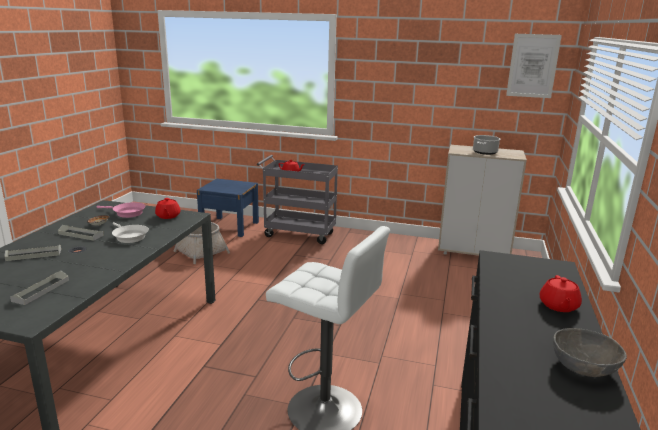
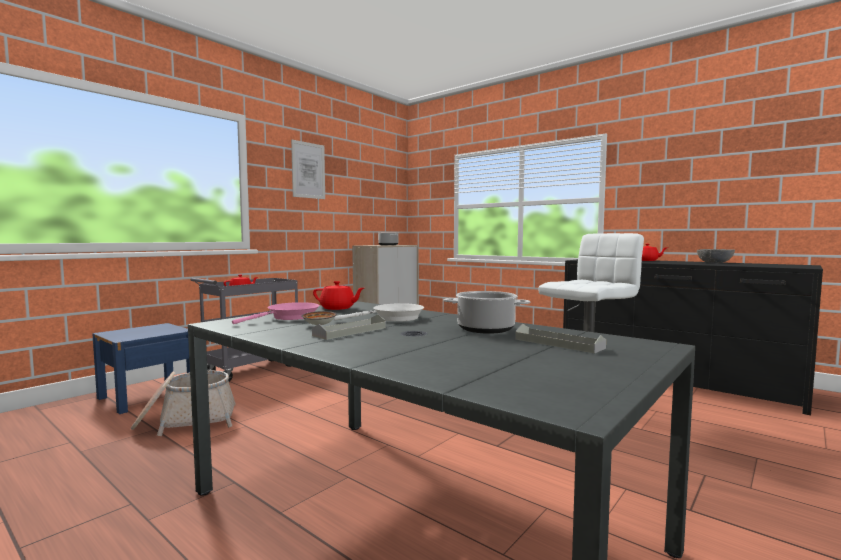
camera: 65 degrees left, 15 degrees down
grey tray [4,245,61,261] -> none
picture [506,34,562,98] -> picture moved to [291,140,325,199]
none -> cooking pot [444,291,531,334]

